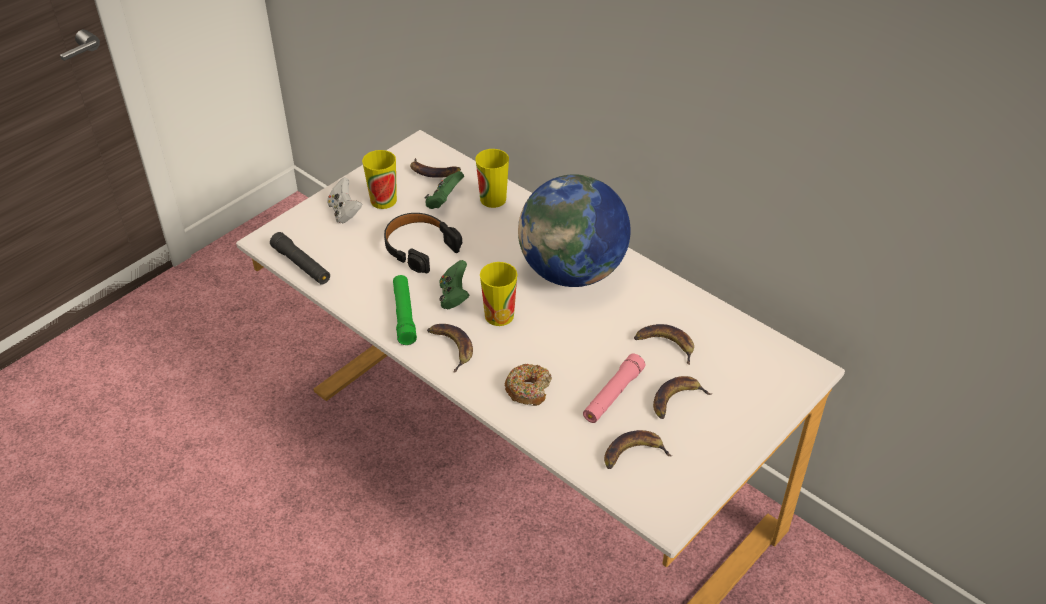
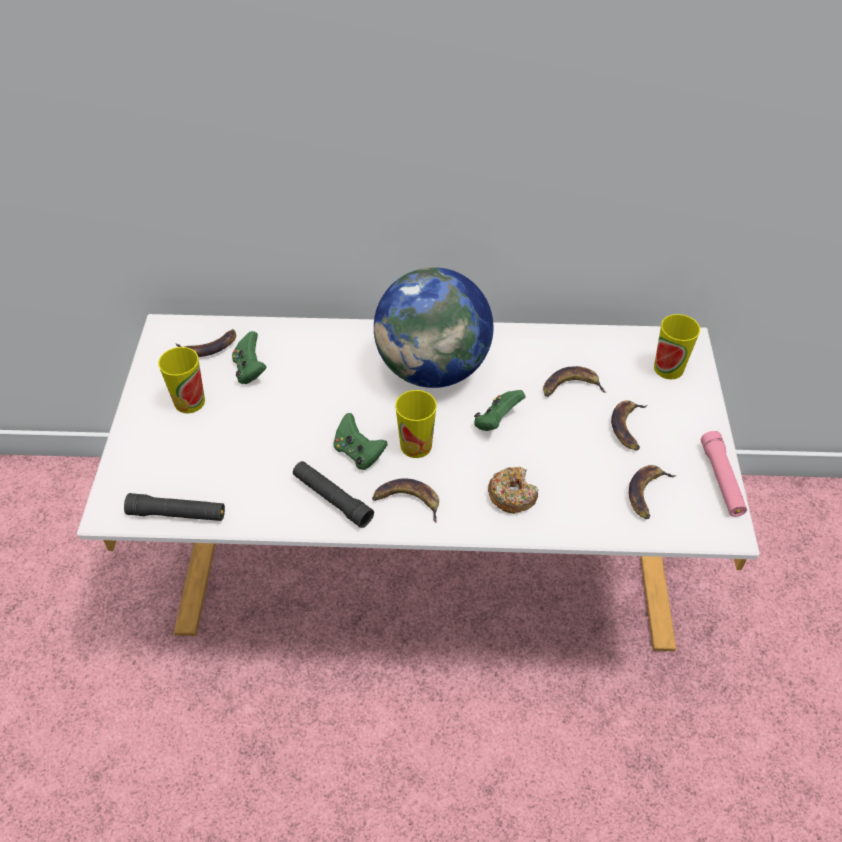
camera: 40 degrees left, 5 degrees up
white game controller [327,177,362,223] -> none
black headphones [384,213,462,273] -> none
green flashlight [393,275,417,345] -> black flashlight [293,461,374,528]
cup [476,149,509,208] -> cup moved to [654,314,700,379]
pink flashlight [583,354,645,423] -> pink flashlight moved to [701,431,747,517]
none -> green game controller [474,390,526,431]

